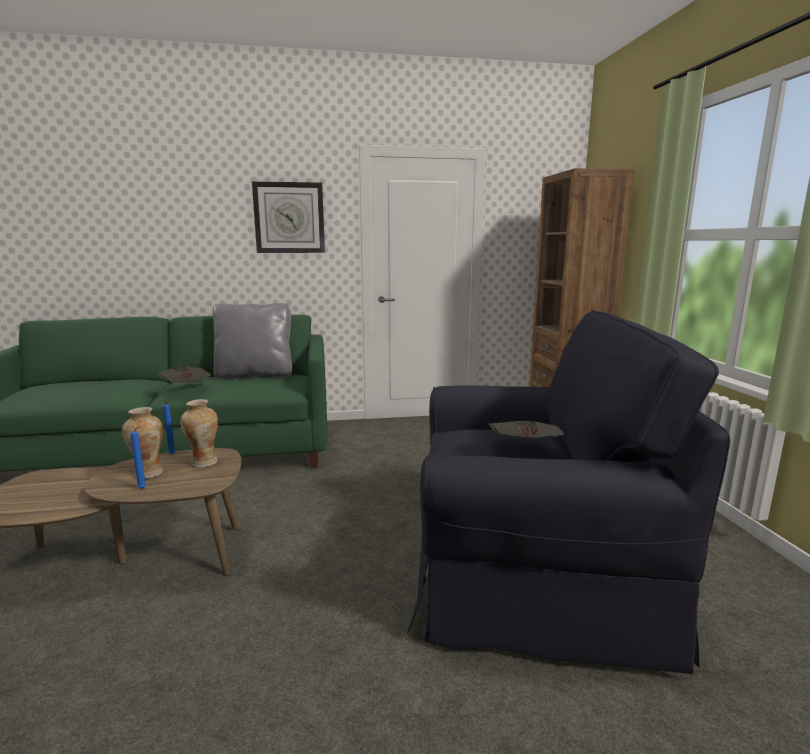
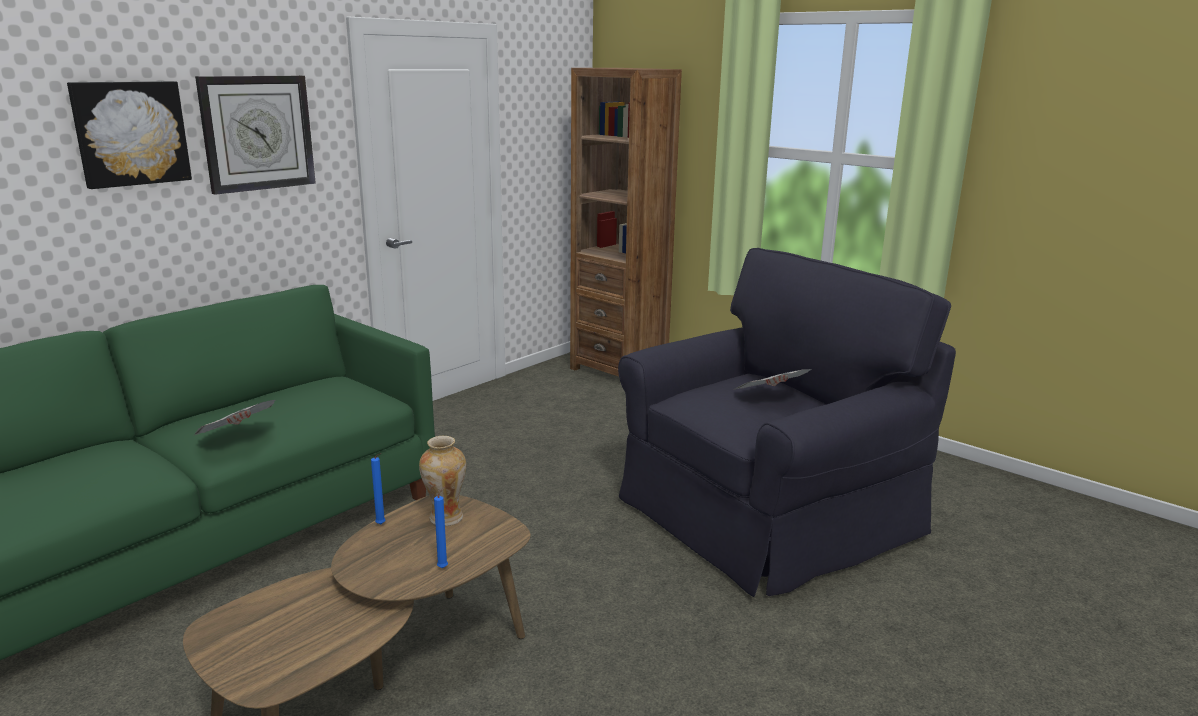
camera: 40 degrees left, 5 degrees up
vase [122,407,163,479] -> none
grey pillow [213,303,292,380] -> none
none -> picture [67,81,192,189]

